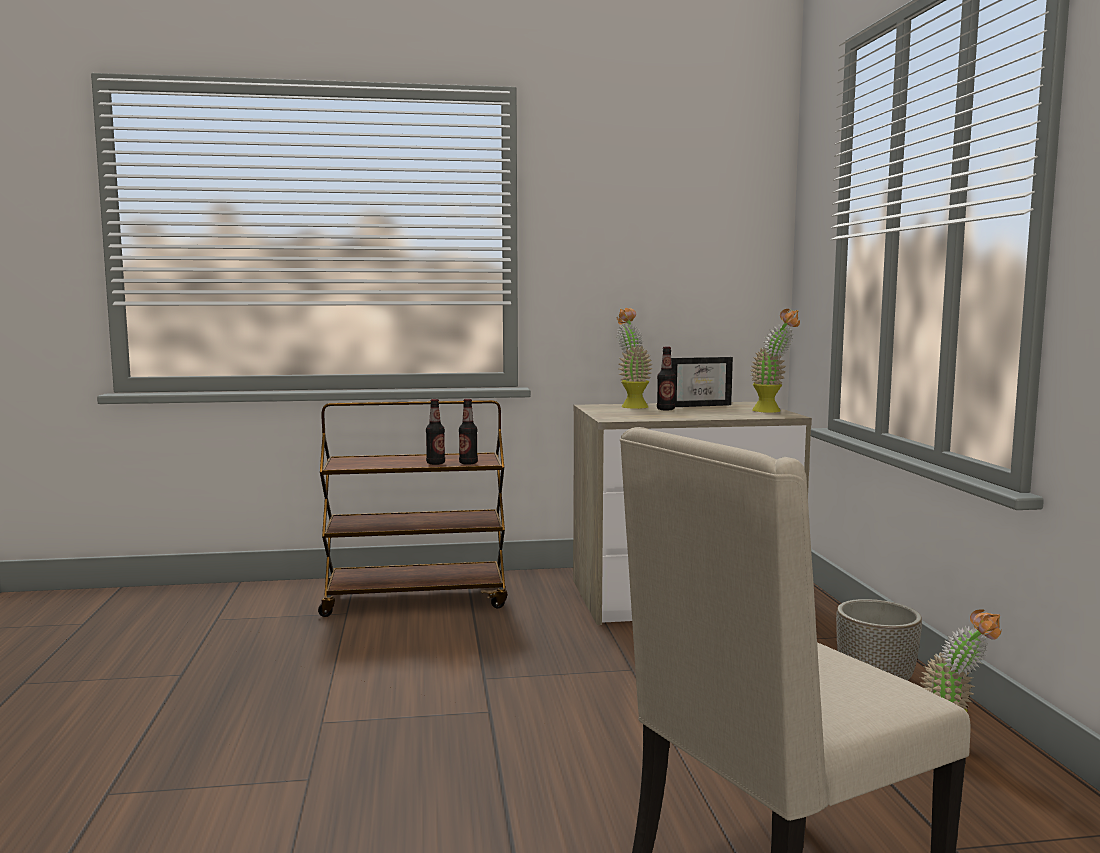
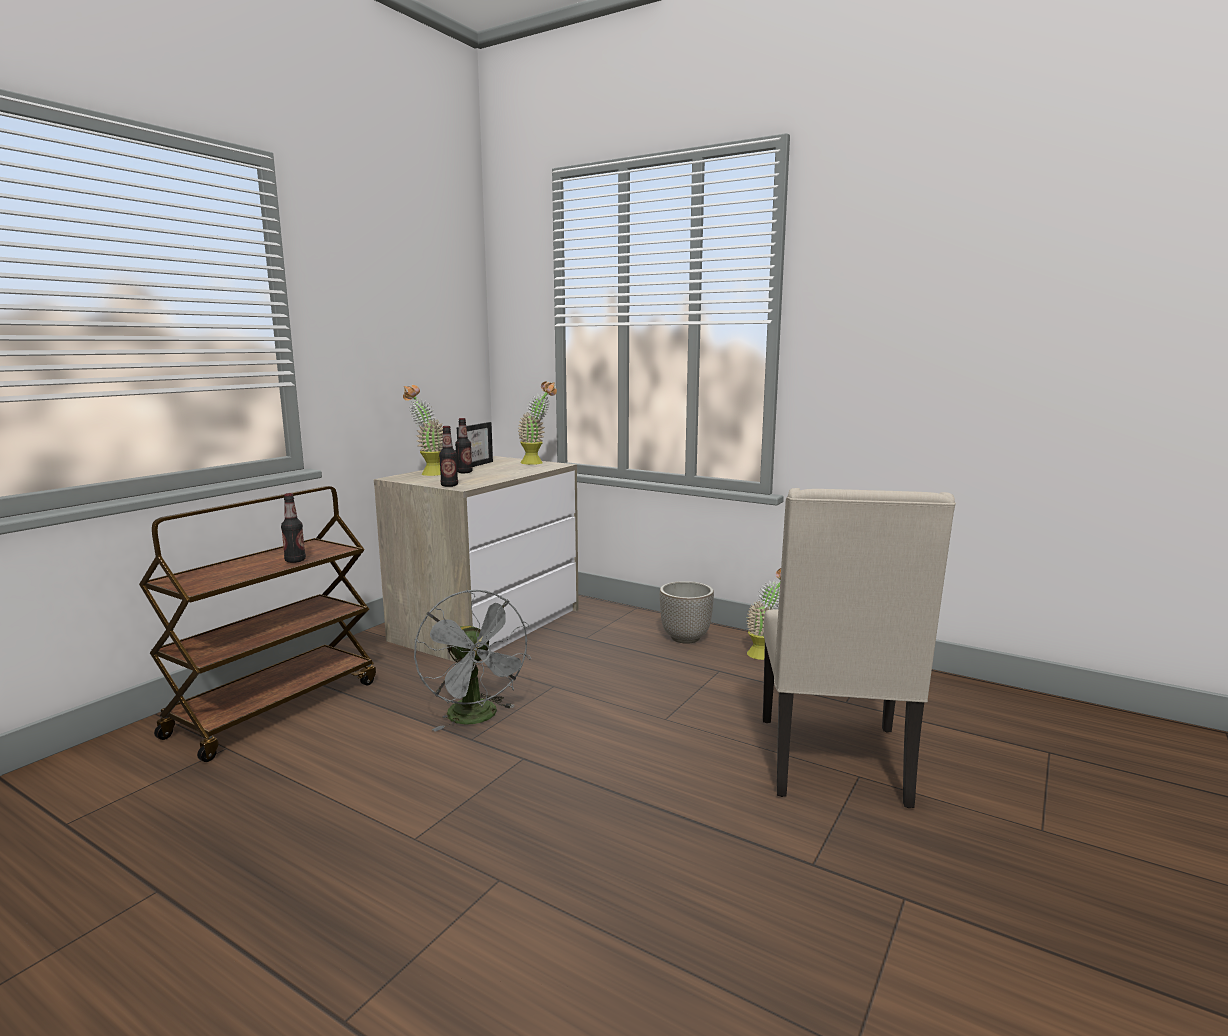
camera: 50 degrees left, 5 degrees up
bottle [459,399,478,465] -> bottle moved to [439,426,458,487]
none -> grey fan [414,590,531,732]

